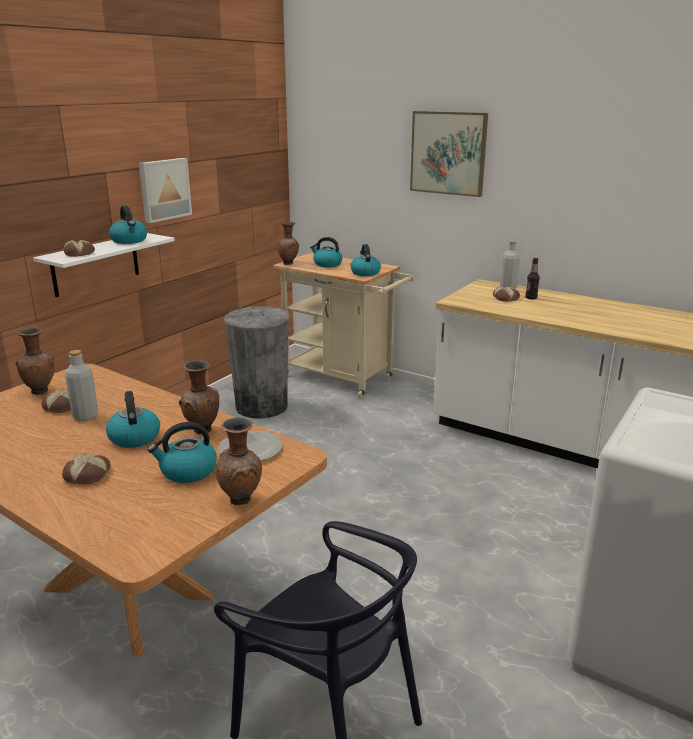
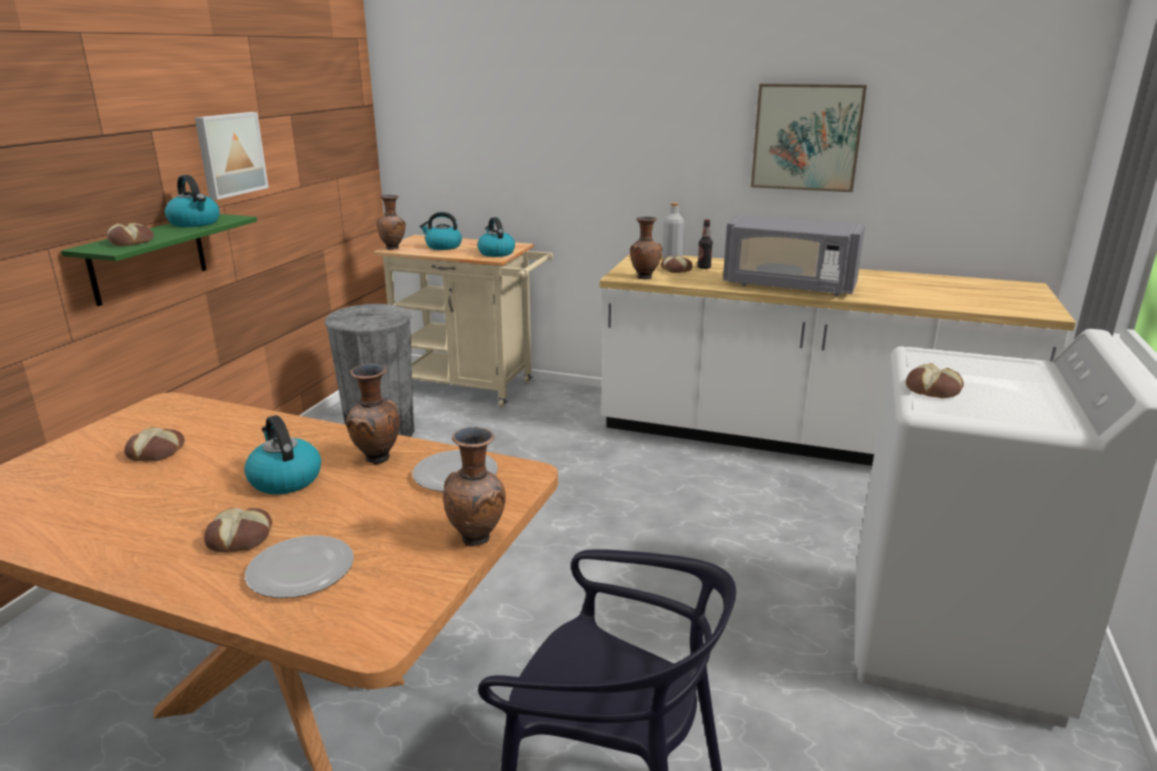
camera: 15 degrees left, 0 degrees up
brown vase [16,328,54,394] -> brown vase moved to [630,217,662,279]
white shelf [33,233,175,297] -> green shelf [61,214,257,306]
grey bottle [65,350,98,421] -> none
kettle [148,422,217,483] -> none
picture [410,111,488,197] -> picture moved to [751,84,867,192]
none -> plate [245,535,354,598]
none -> grey microwave [723,215,865,296]
none -> bread [906,363,964,398]

